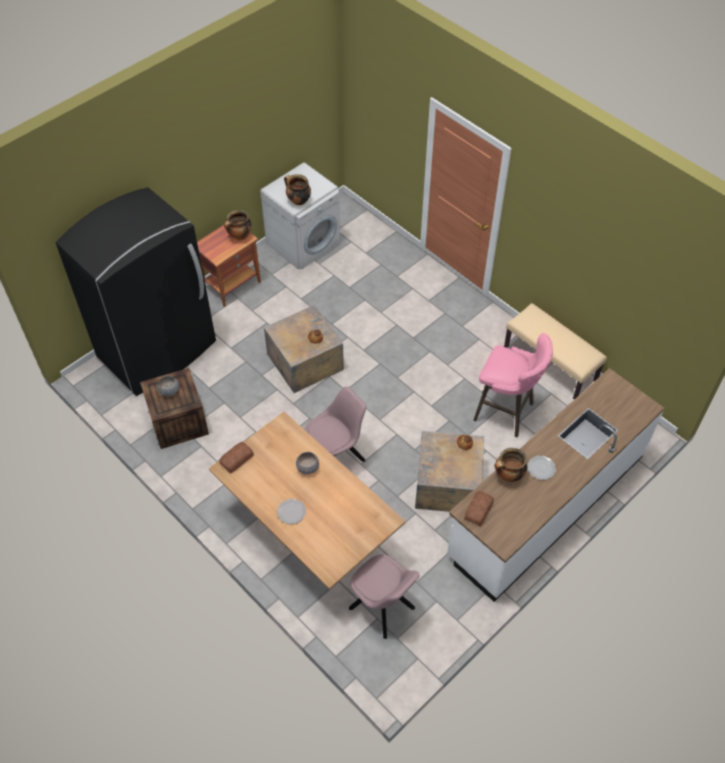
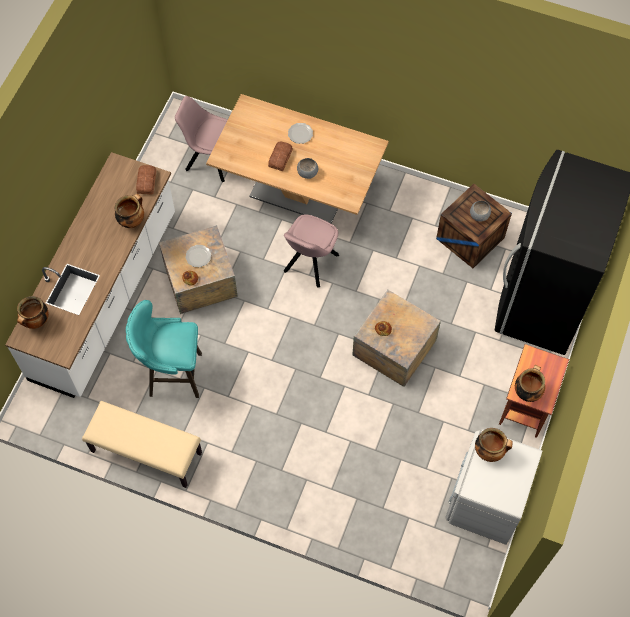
camera: 155 degrees right, 10 degrees up
bread [219,442,254,474] -> bread moved to [268,141,293,171]
pink stool [473,333,553,437] -> turquoise stool [126,300,202,398]
plate [527,456,556,480] -> plate moved to [185,245,211,267]
none -> cooking pot [17,296,49,329]

